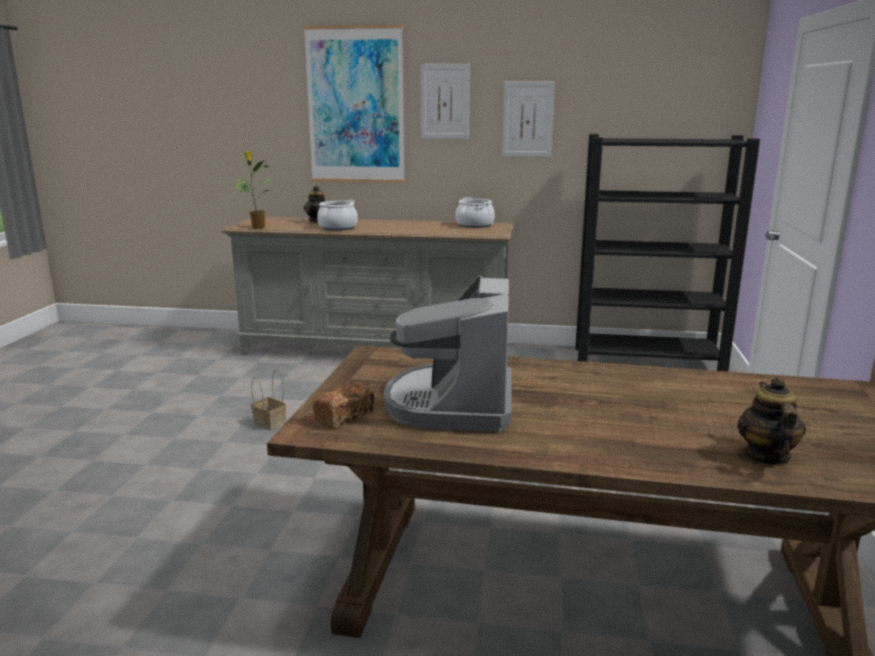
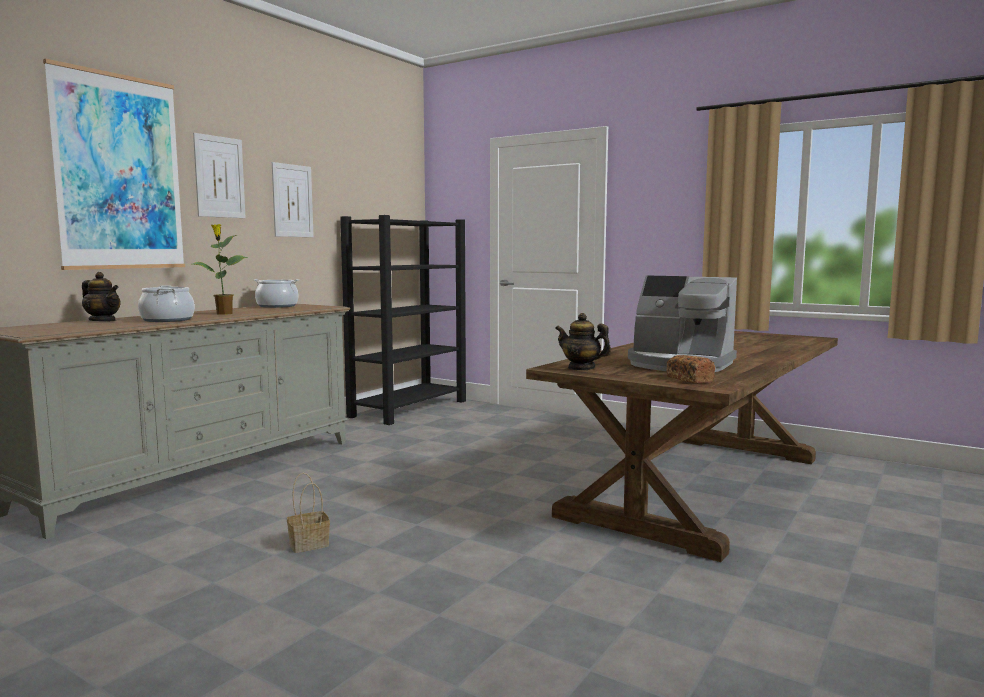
camera: 65 degrees left, 10 degrees down
potted plant [234,151,270,229] -> potted plant moved to [193,224,248,315]
teapot [737,377,806,465] -> teapot moved to [555,313,611,371]

